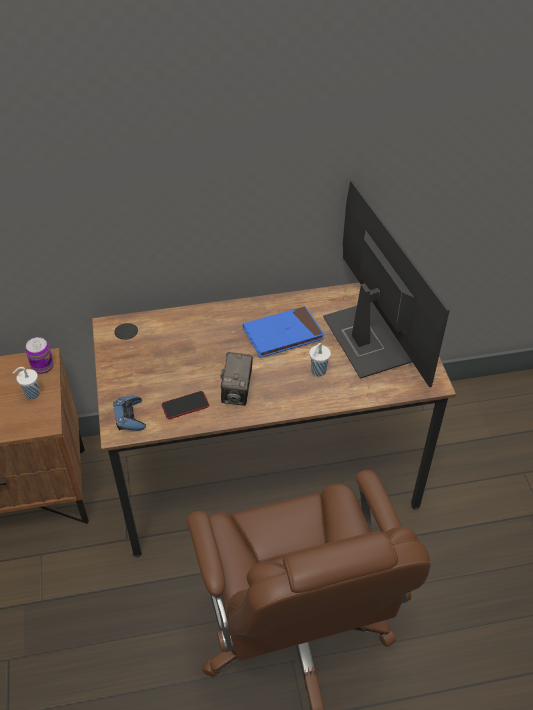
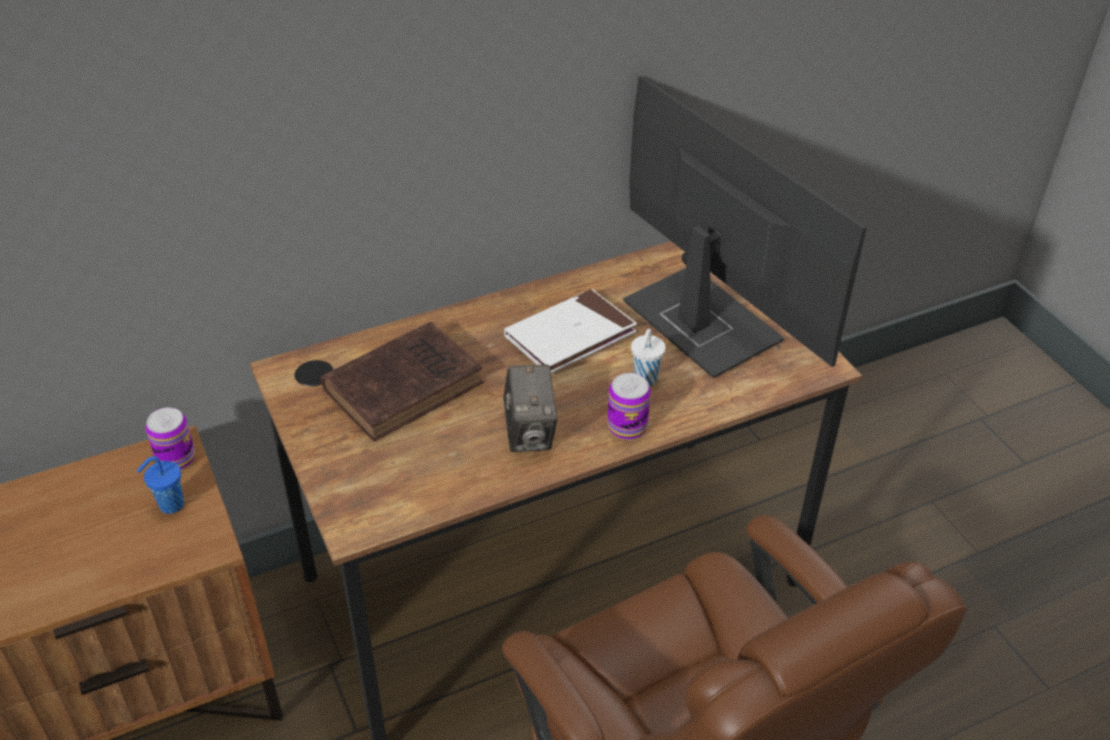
camera: 15 degrees left, 5 degrees down
white cup [13,367,40,399] -> blue cup [137,456,184,514]
blue game controller [113,396,146,431] -> none
phone [162,391,209,419] -> none
blue book [243,306,324,358] -> white book [504,289,637,374]
none -> brown book [321,321,483,442]
none -> can [607,373,651,440]

